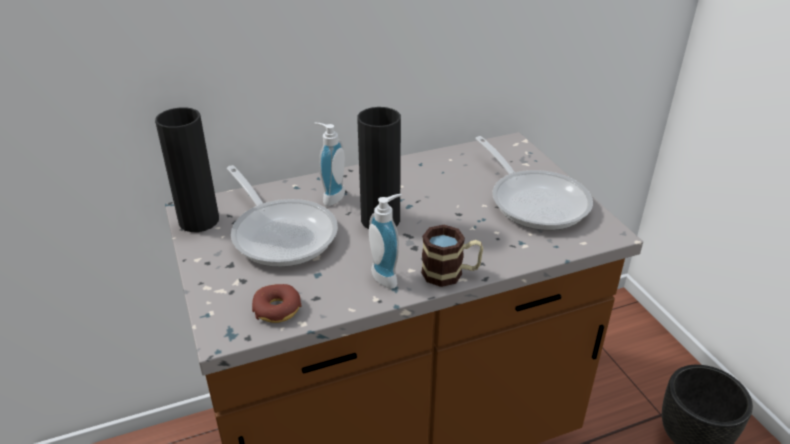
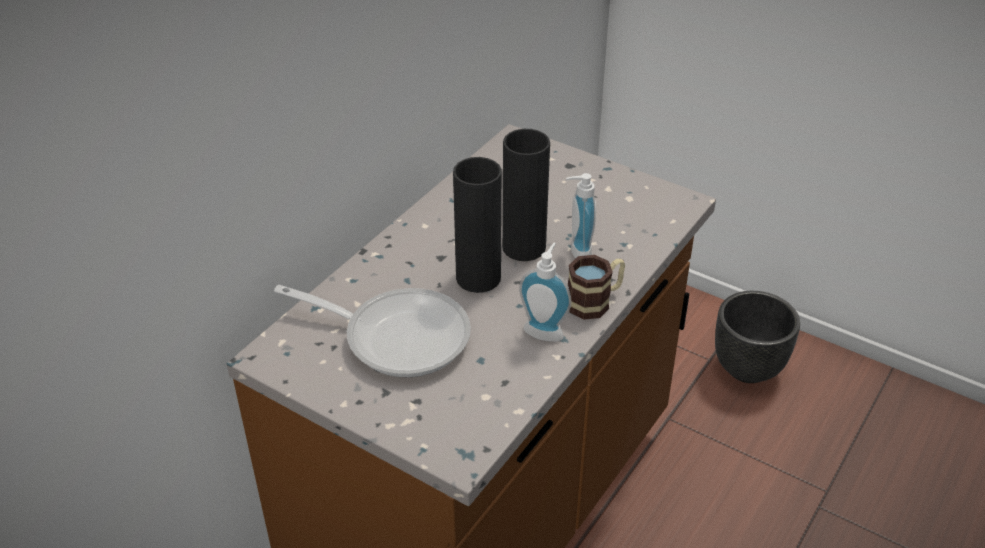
camera: 35 degrees left, 5 degrees up
black vase [155,107,219,232] -> black vase moved to [502,129,550,261]
donut [252,284,302,323] -> none
soap dispenser [314,123,345,206] -> soap dispenser moved to [566,173,596,258]
frying pan [475,136,593,230] -> none

